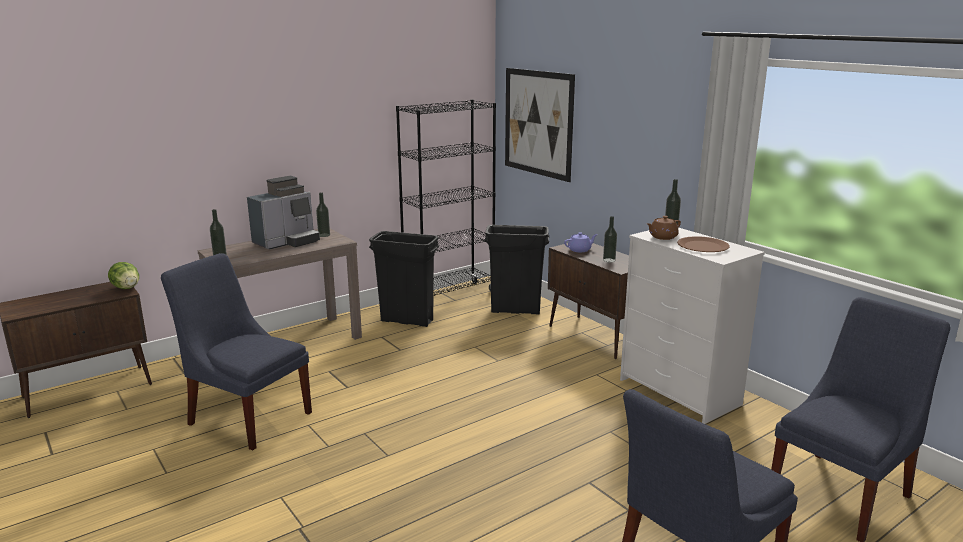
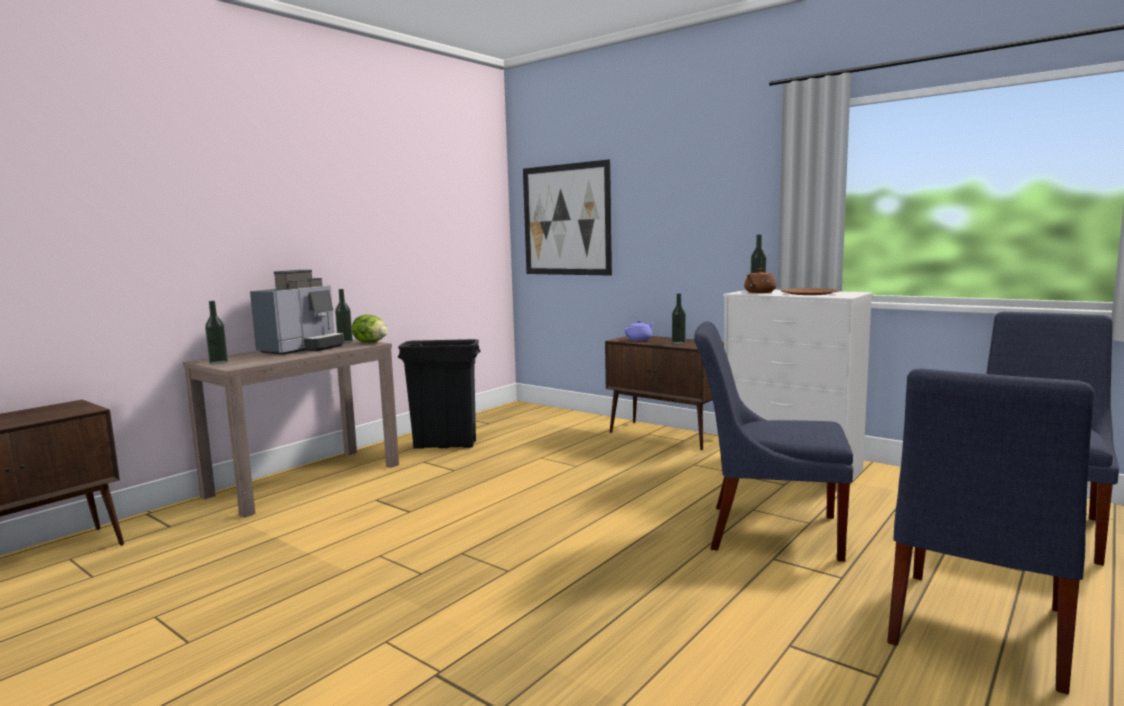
camera: 15 degrees left, 10 degrees down
lettuce [108,262,139,289] -> lettuce moved to [352,315,387,343]
blue chair [161,253,312,451] -> blue chair moved to [694,321,853,562]
black bookcase [396,99,496,296] -> none
black trash can [484,225,549,314] -> none

